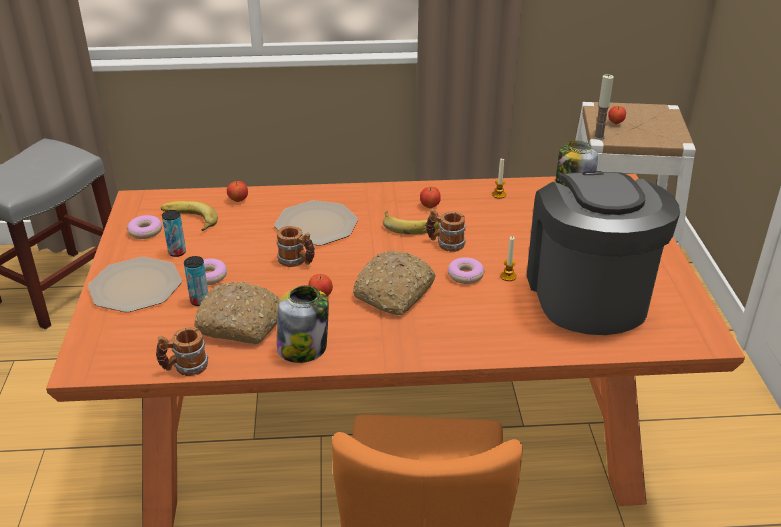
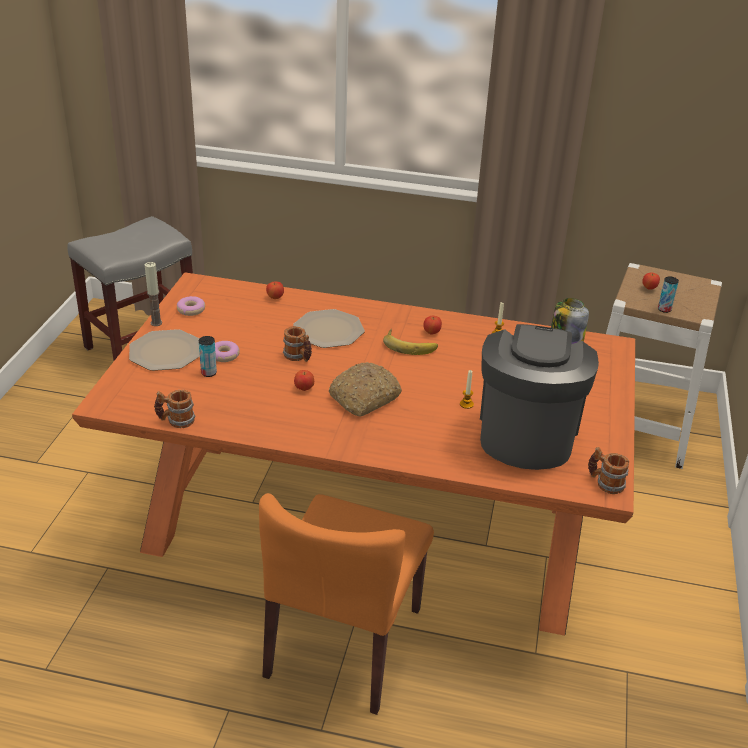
camera: 15 degrees right, 0 degrees up
banana [161,201,218,231] -> none
can [162,210,186,257] -> can moved to [658,277,679,313]
bread [195,282,280,344] -> none
jar [277,286,329,363] -> none
mug [426,209,466,252] -> mug moved to [588,447,629,494]
donut [448,257,485,284] -> none
candle [593,74,614,140] -> candle moved to [145,262,162,326]

